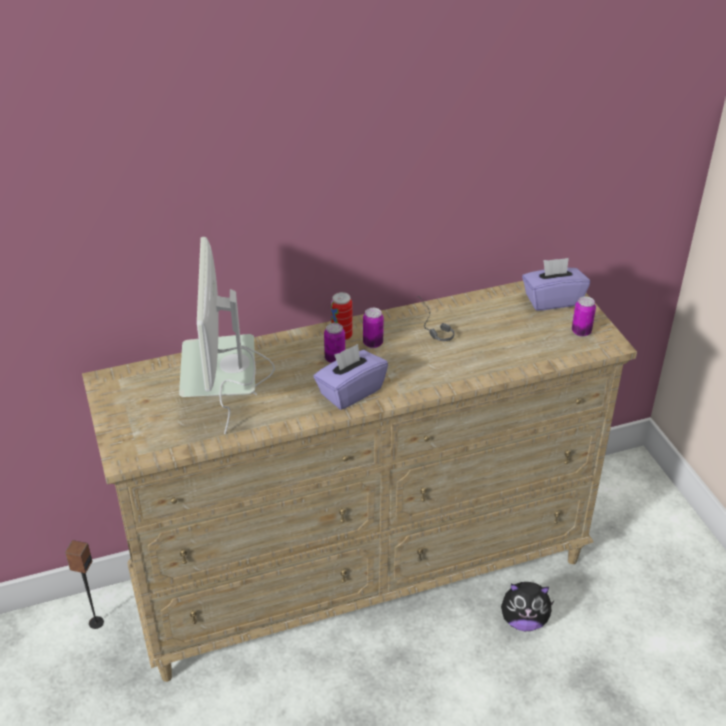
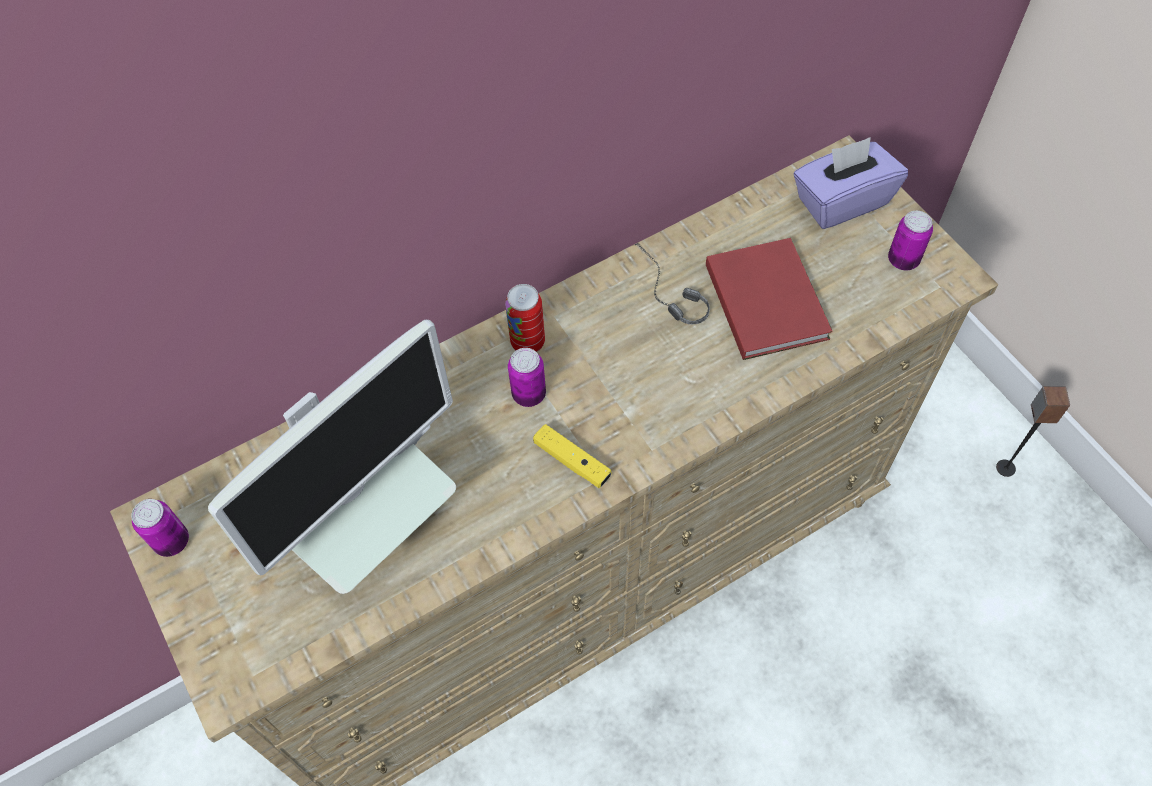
camera: 10 degrees left, 20 degrees up
speaker [65,540,104,629] -> speaker moved to [996,386,1070,477]
monitor [179,237,275,434] -> monitor turned 120 degrees counterclockwise [208,320,456,594]
purple tissue box [313,344,388,410] -> yellow game controller [533,424,611,488]
can [363,308,384,348] -> can moved to [131,499,189,557]
plush toy [501,582,555,631] -> none
none -> red book [706,238,833,360]

